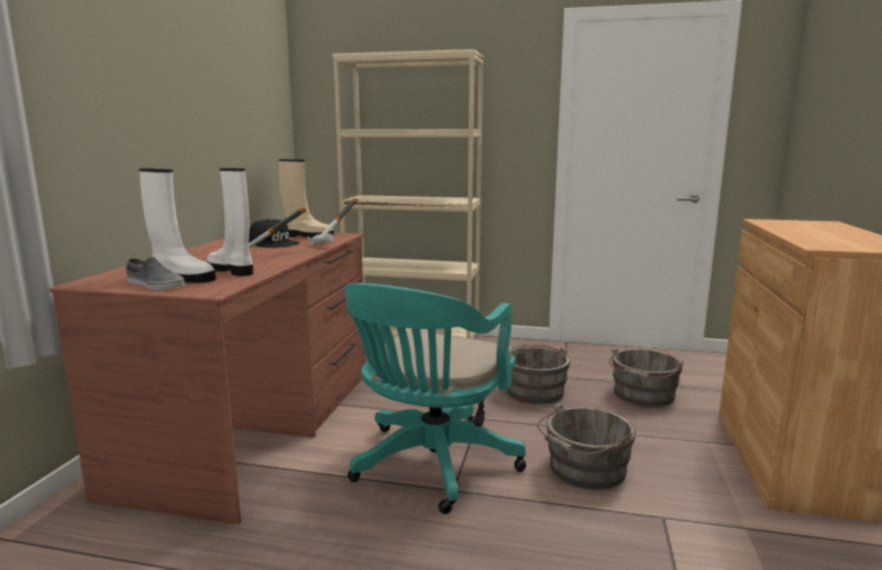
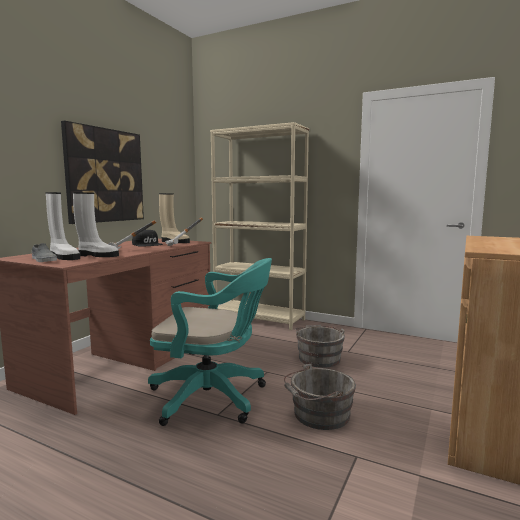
camera: 15 degrees right, 5 degrees down
white boot [207,168,253,276] -> white boot turned 135 degrees clockwise [73,192,119,257]
turquoise office chair [345,283,526,514] -> turquoise office chair turned 120 degrees counterclockwise [148,258,272,426]
grey bucket [609,347,684,407] -> none
none -> picture [61,121,144,224]

